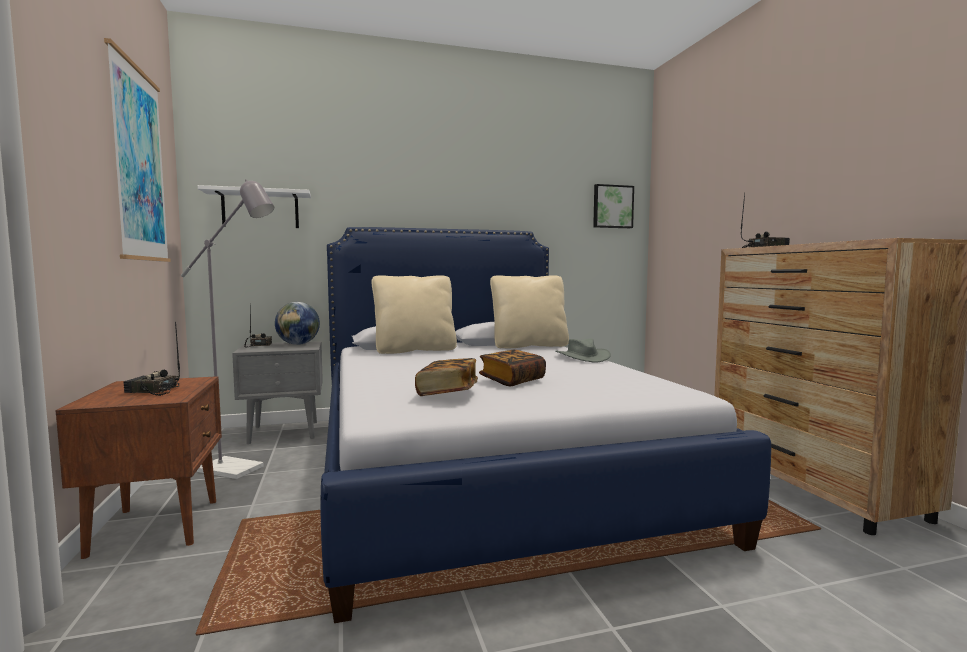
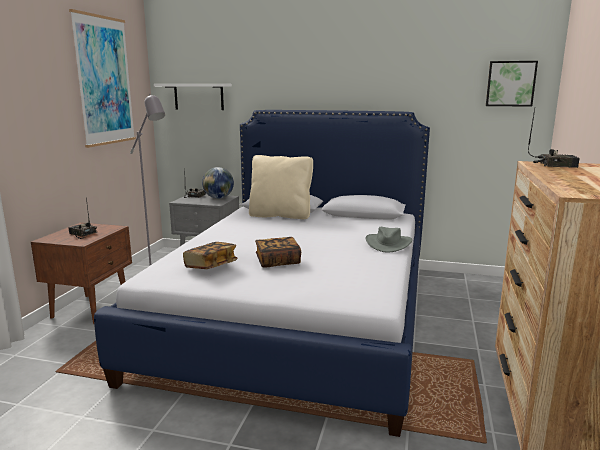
camera: 30 degrees right, 10 degrees up
beige pillow [490,275,569,348] -> none

